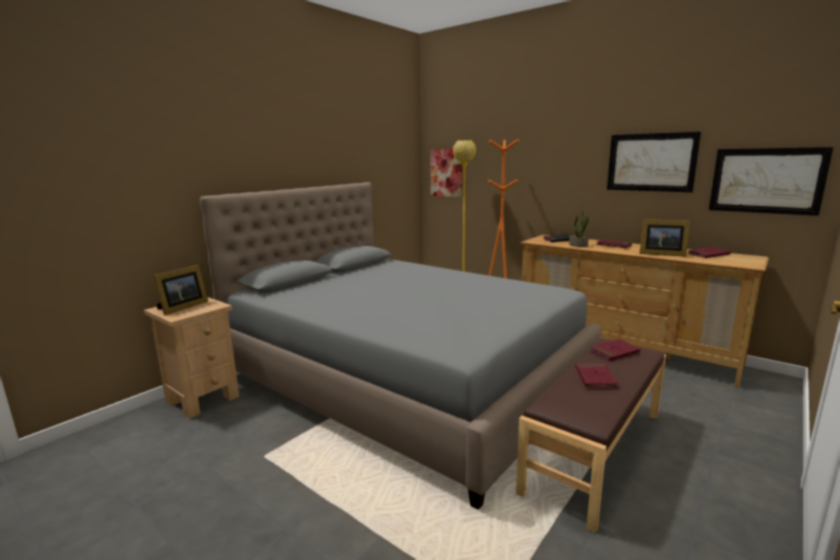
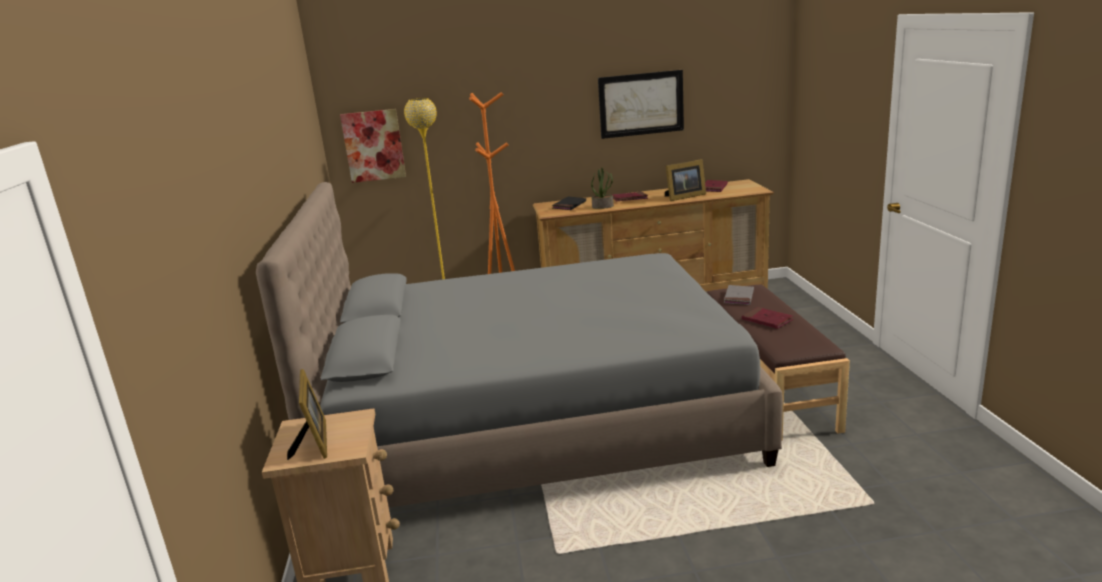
camera: 45 degrees left, 5 degrees up
red book [590,339,640,361] -> grey book [724,285,754,305]
picture [709,147,833,216] -> none

